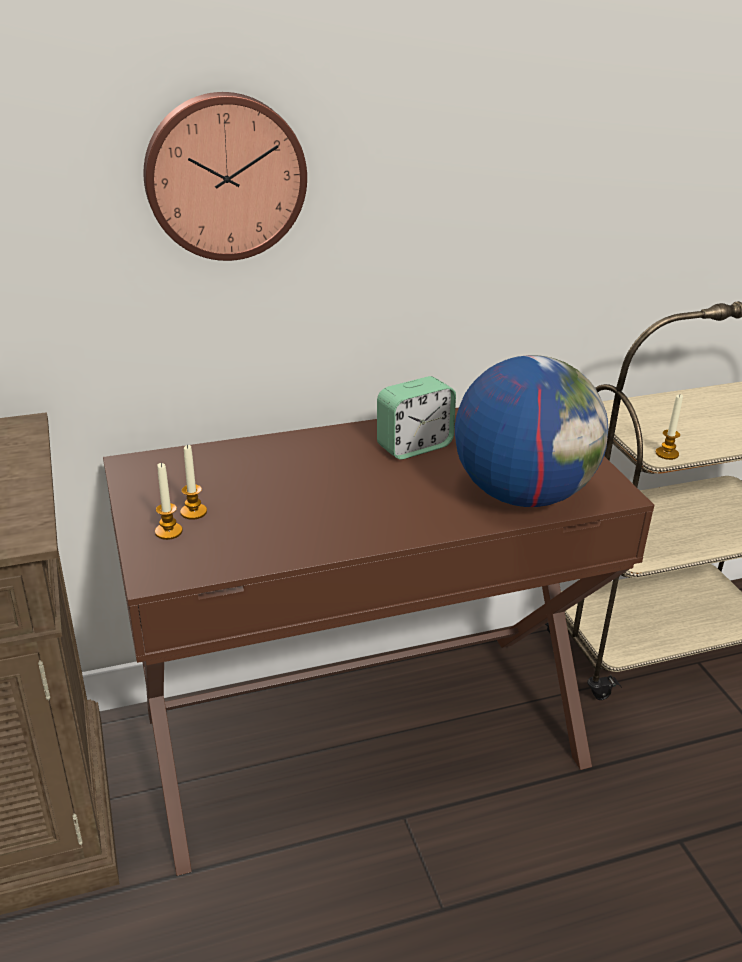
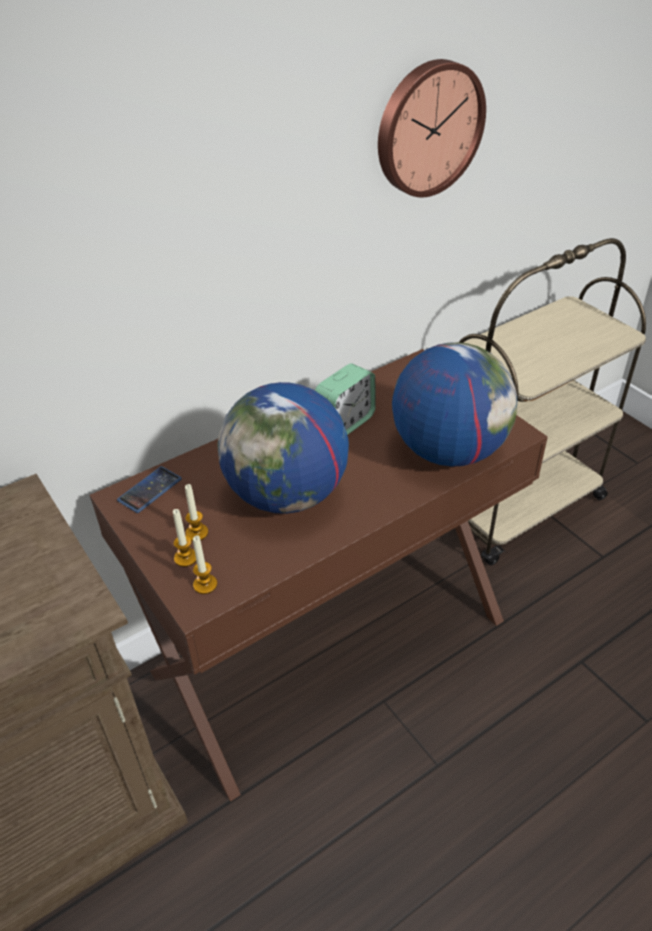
camera: 15 degrees left, 10 degrees up
wall clock [143,92,307,261] -> wall clock moved to [378,59,486,197]
candle [656,394,683,460] -> candle moved to [193,535,217,594]
none -> phone [117,466,182,513]
none -> globe [217,382,349,514]

